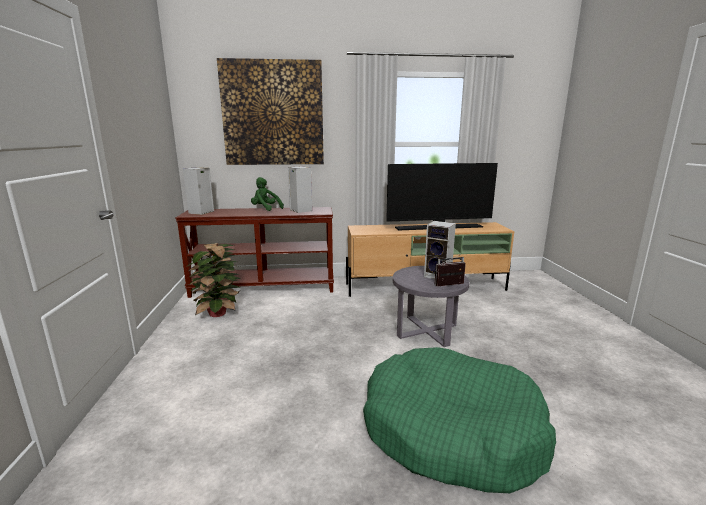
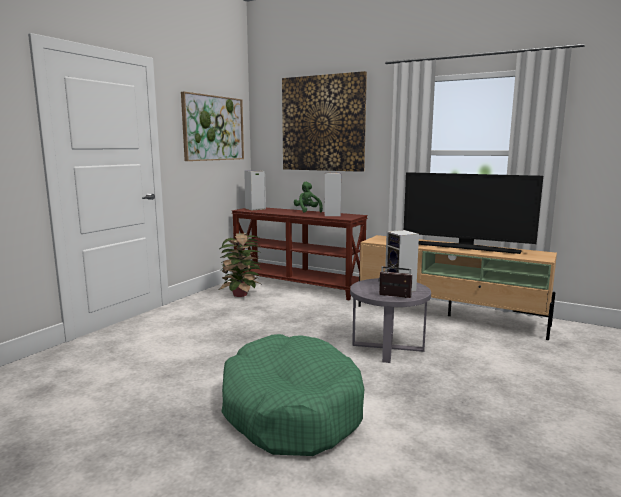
camera: 35 degrees right, 5 degrees down
none -> picture [181,92,244,161]

